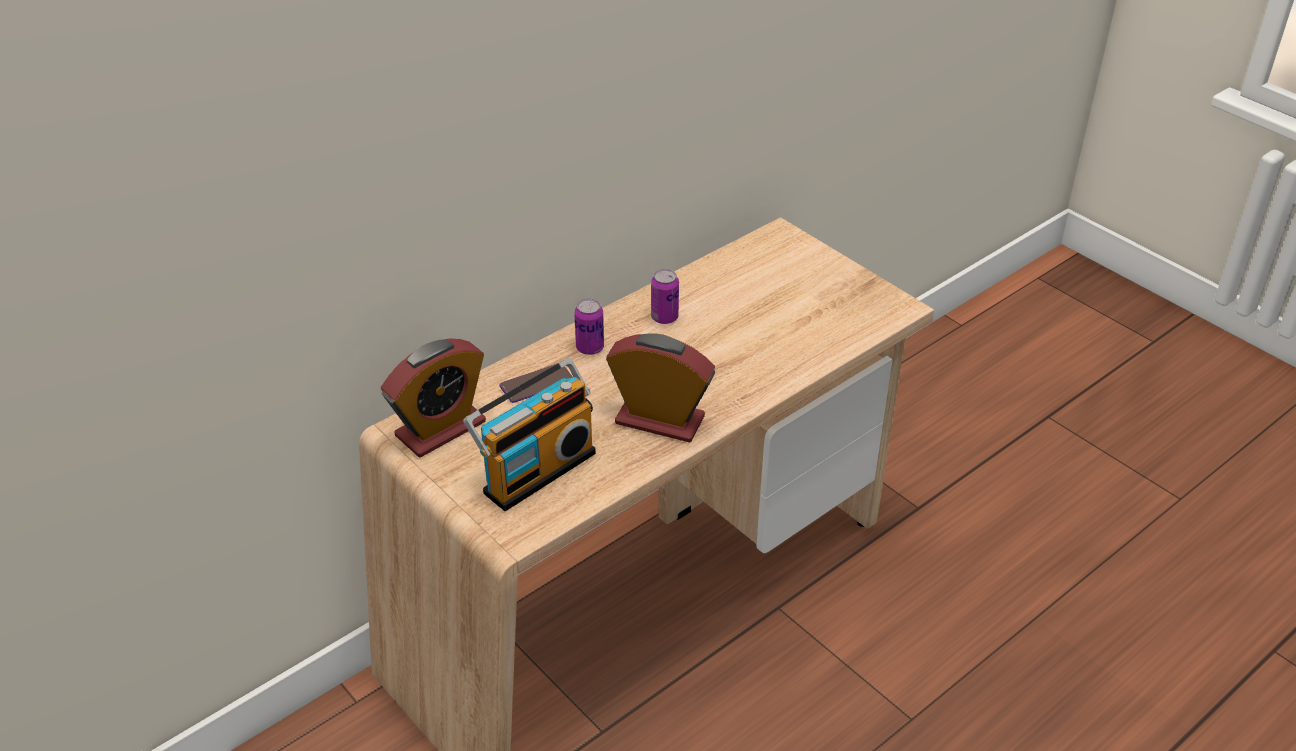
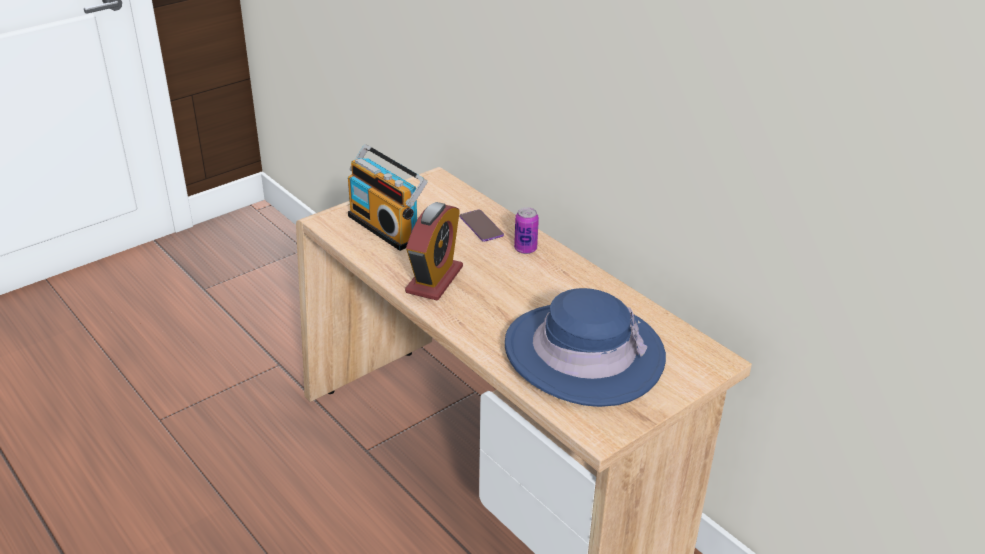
camera: 90 degrees right, 5 degrees down
alarm clock [381,338,486,458] -> none
can [651,269,679,324] -> none
none -> blue hat [505,288,666,407]

